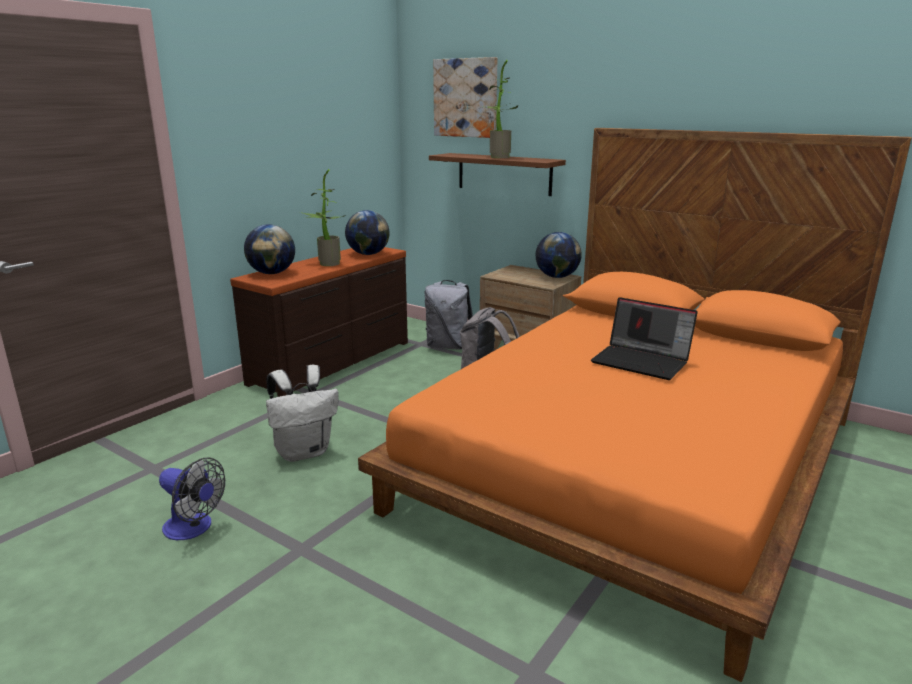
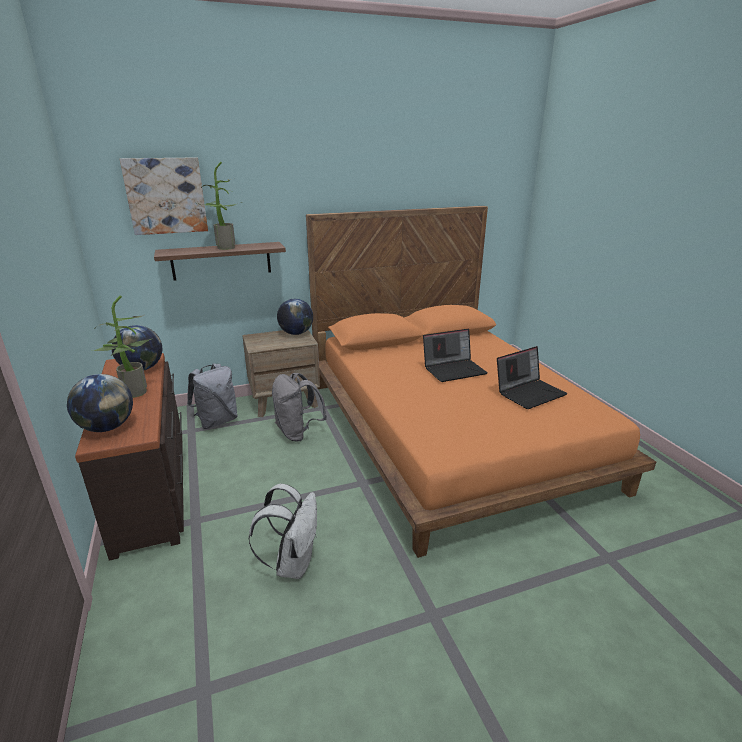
camera: 55 degrees left, 5 degrees up
fan [159,457,225,540] -> none
none -> laptop [497,346,568,409]

